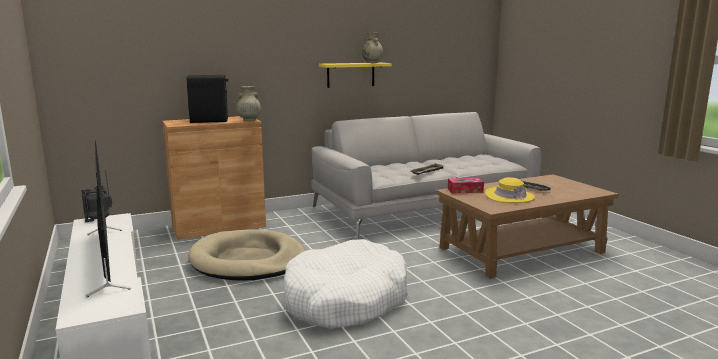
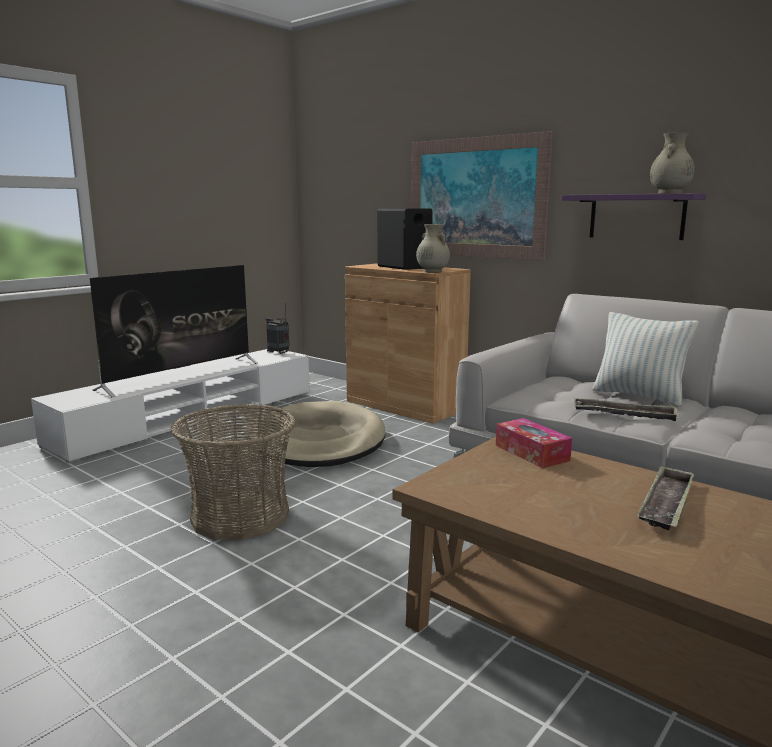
camera: 65 degrees right, 0 degrees up
white dog bed [284,239,408,329] -> basket [171,404,296,540]
yellow shelf [319,63,392,88] -> purple shelf [562,193,707,240]
yellow hat [485,177,535,203] -> none
none -> picture [411,131,553,261]
none -> pillow [593,312,699,407]

